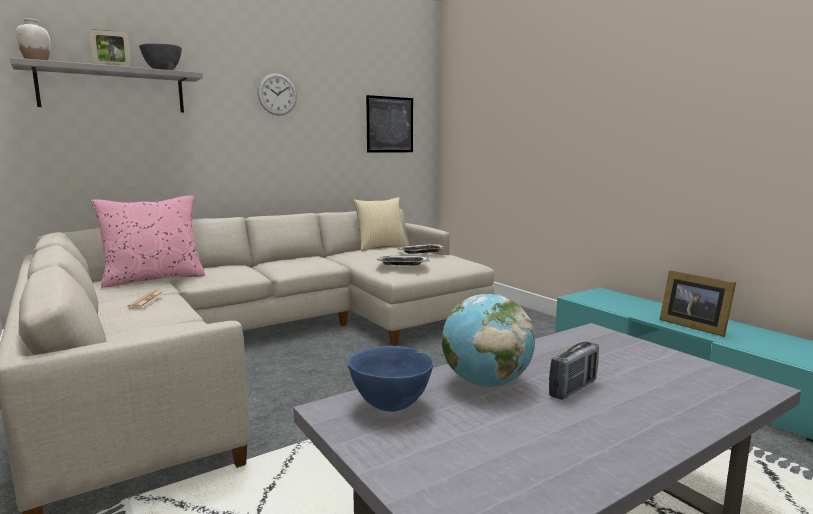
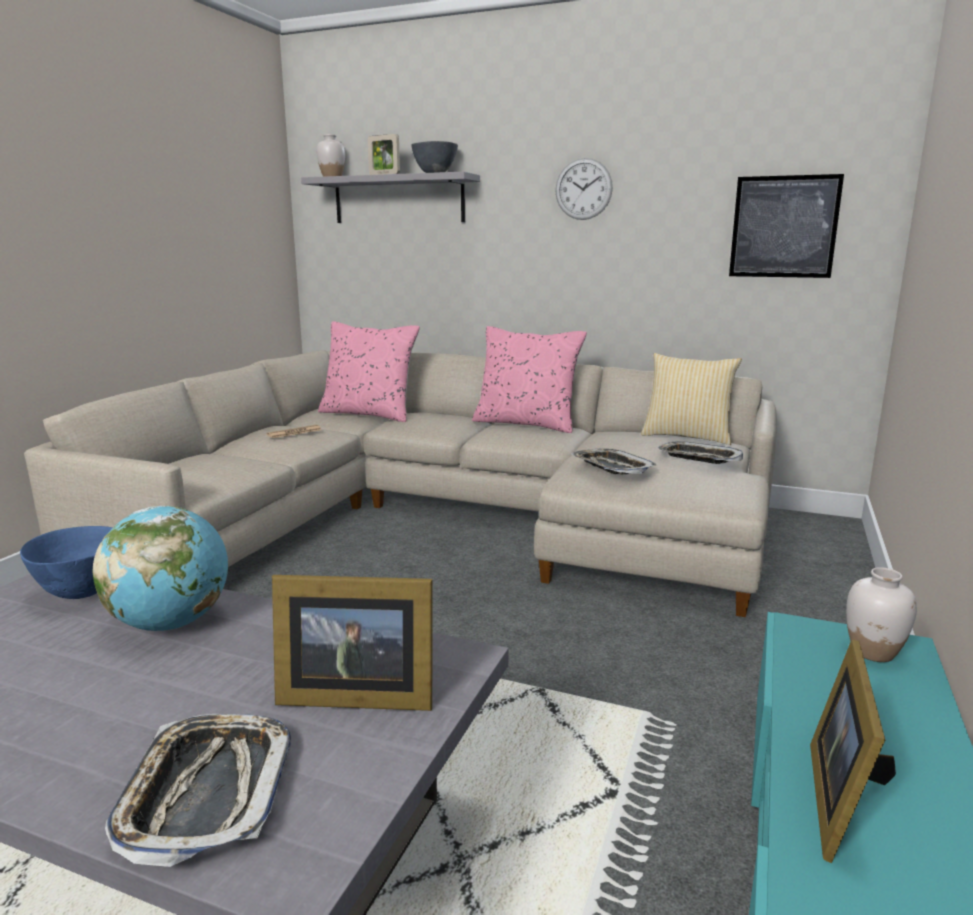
camera: 55 degrees right, 5 degrees up
radio [549,341,599,400] -> none
none -> tray [105,714,291,867]
none -> picture frame [272,575,433,711]
none -> pink pillow [472,326,587,433]
none -> white vase [846,567,917,662]

